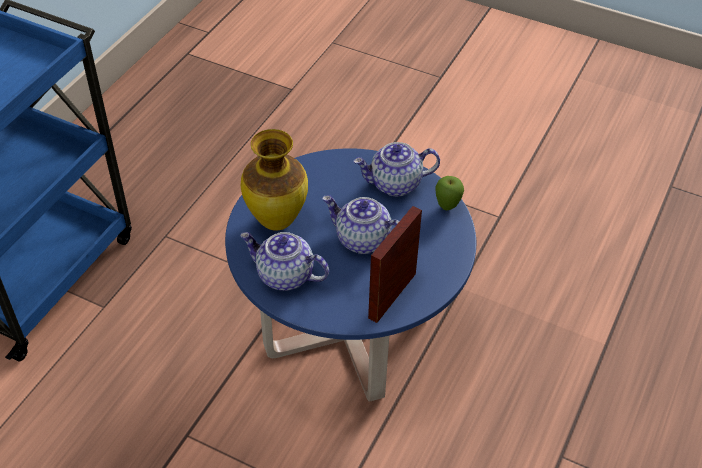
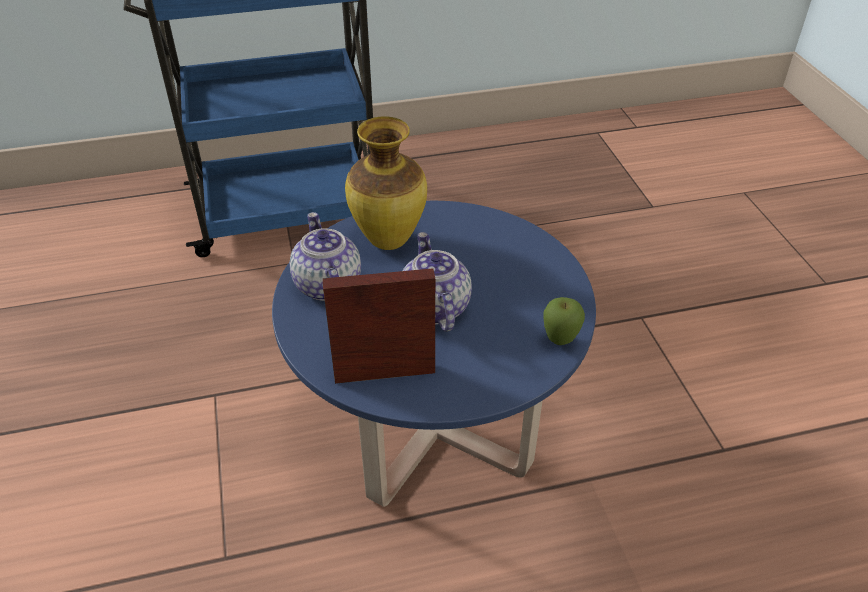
camera: 50 degrees right, 5 degrees down
teapot [353,142,440,196] -> none

